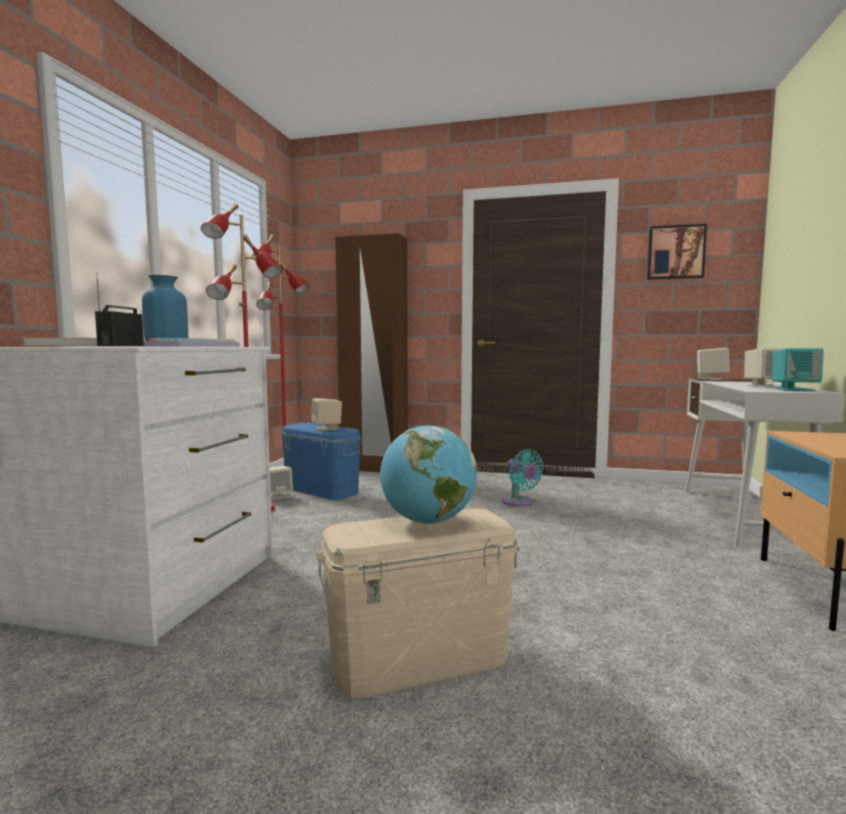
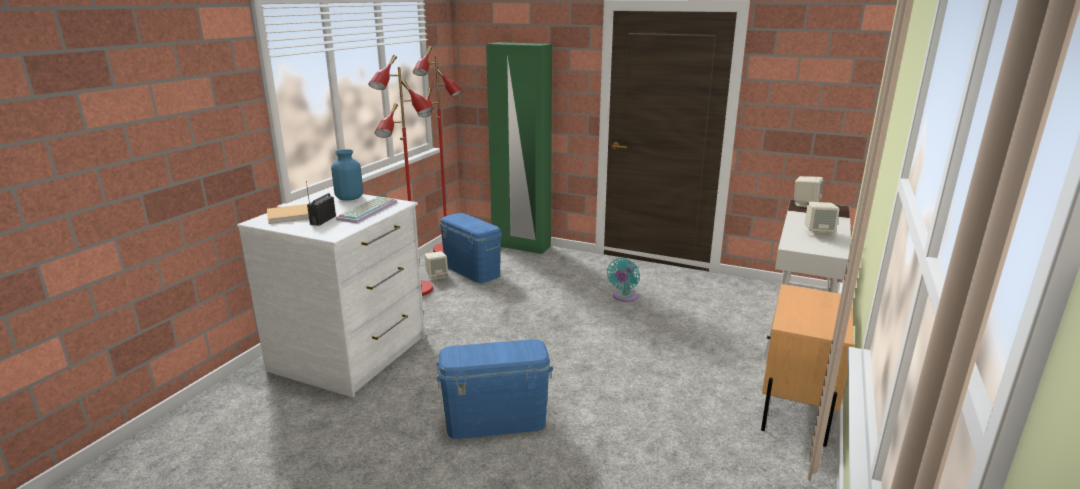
camera: 10 degrees right, 15 degrees up
beige speaker [311,398,342,431] -> none
beige storage box [317,509,520,699] -> blue storage box [436,339,553,439]
brown wardrobe [335,233,408,472] -> green wardrobe [486,42,552,254]
globe [380,426,477,524] -> none
turquoise fan [502,449,544,506] -> turquoise fan turned 45 degrees clockwise [607,258,640,302]
picture [647,224,707,280] -> none
turquoise speaker [772,348,824,391] -> none

